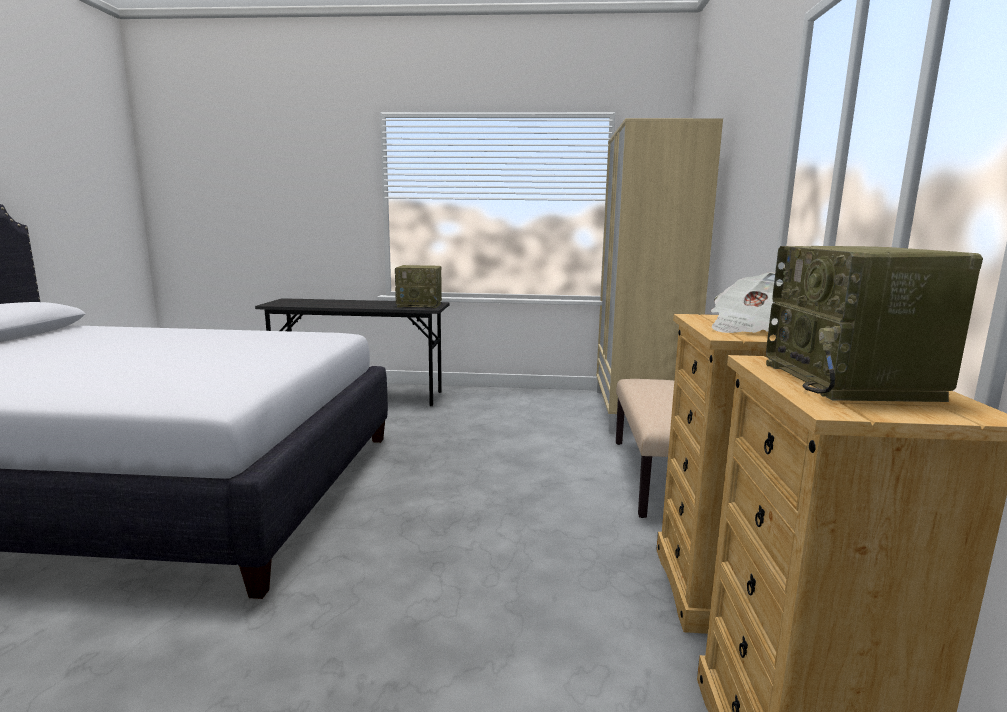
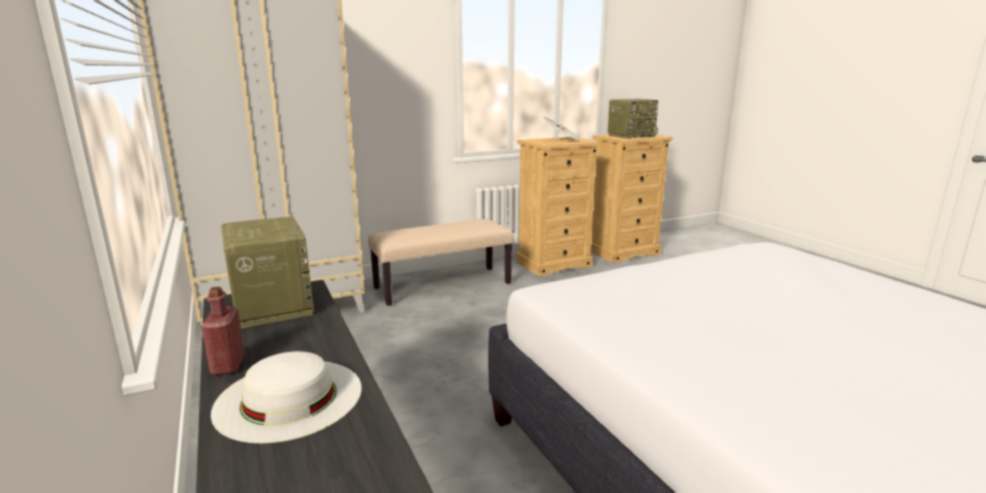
camera: 120 degrees left, 5 degrees up
none -> red bottle [201,287,245,375]
none -> white hat [211,351,362,443]

